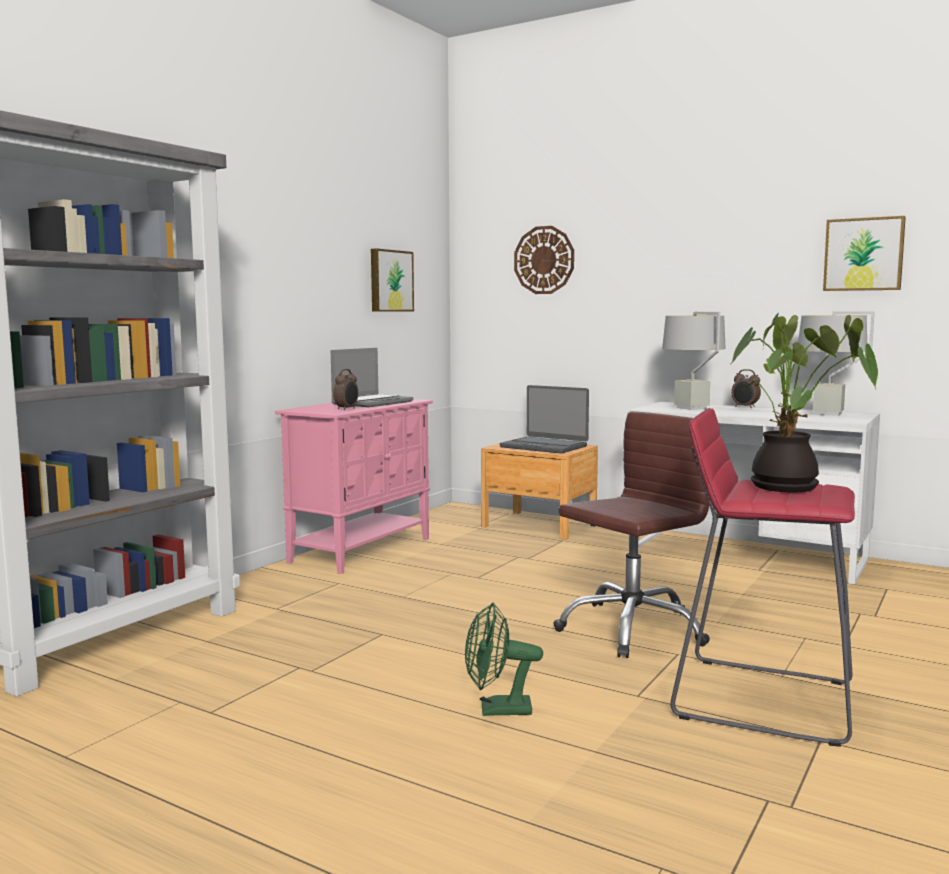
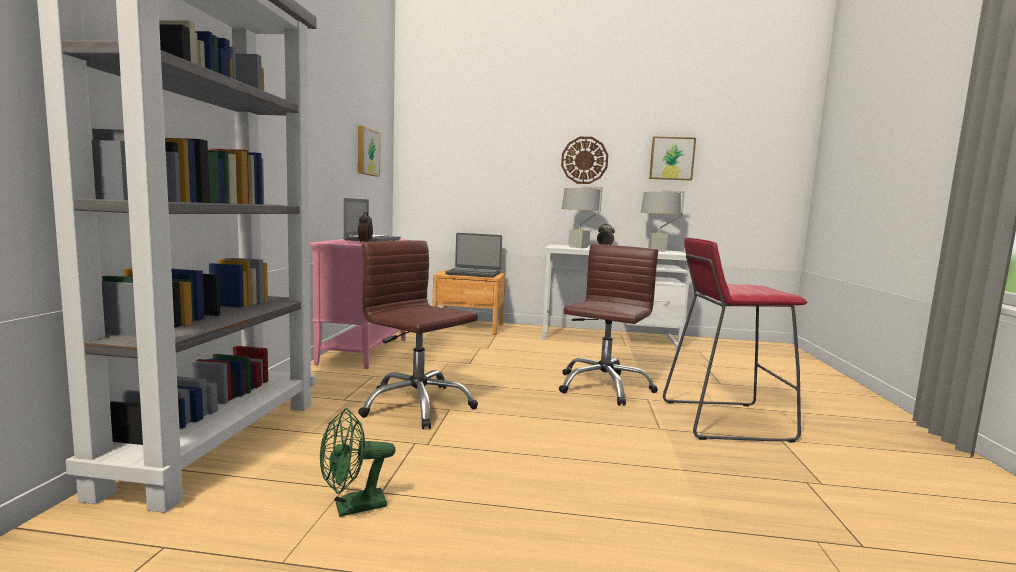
camera: 25 degrees left, 0 degrees up
green fan [465,603,543,716] -> green fan moved to [320,408,395,517]
wall clock [514,226,574,294] -> wall clock moved to [561,137,608,184]
potted plant [731,313,878,492] -> none
none -> brown office chair [358,240,478,429]

